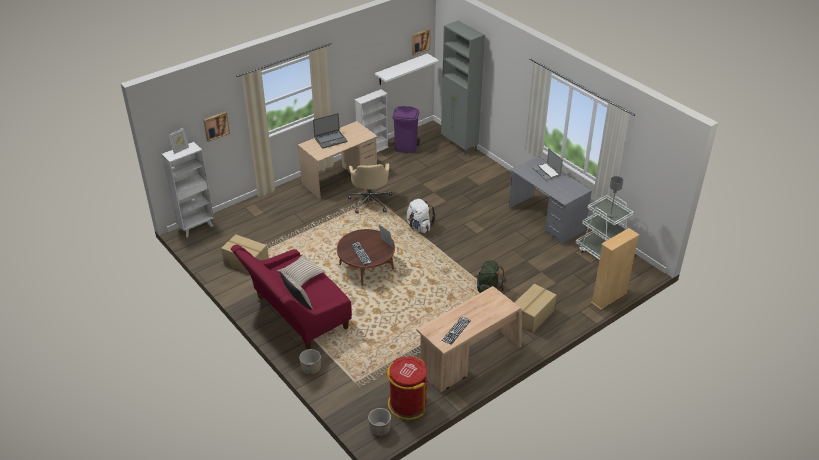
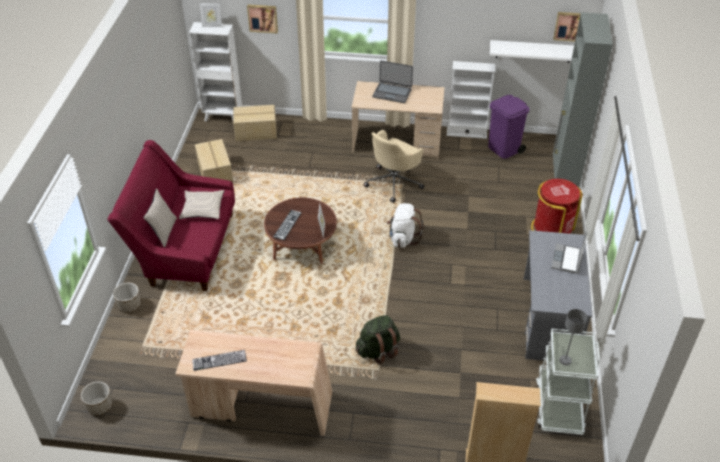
camera: 45 degrees right, 5 degrees up
red trash can [386,357,427,420] -> red trash can moved to [531,179,583,234]
cardboard box [515,284,556,333] -> cardboard box moved to [233,105,277,141]

